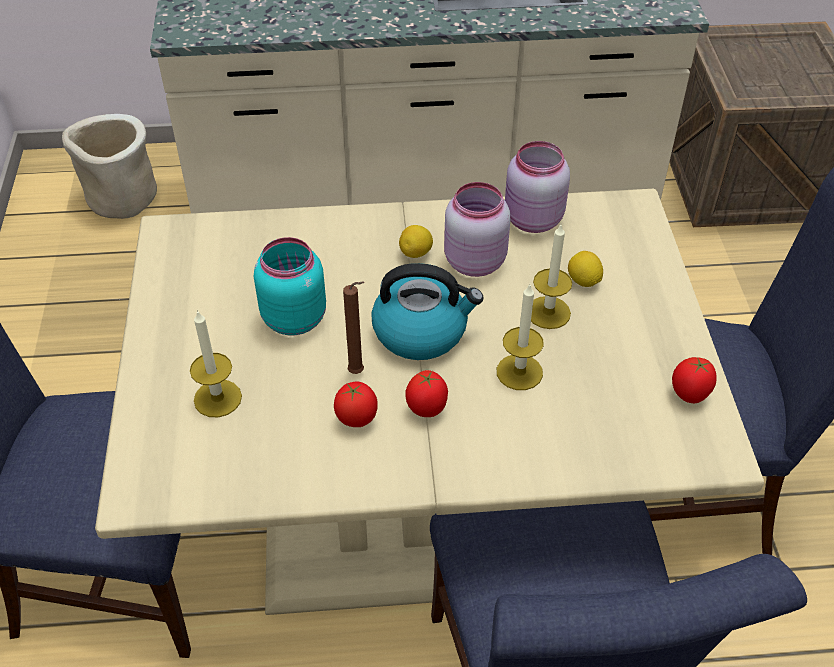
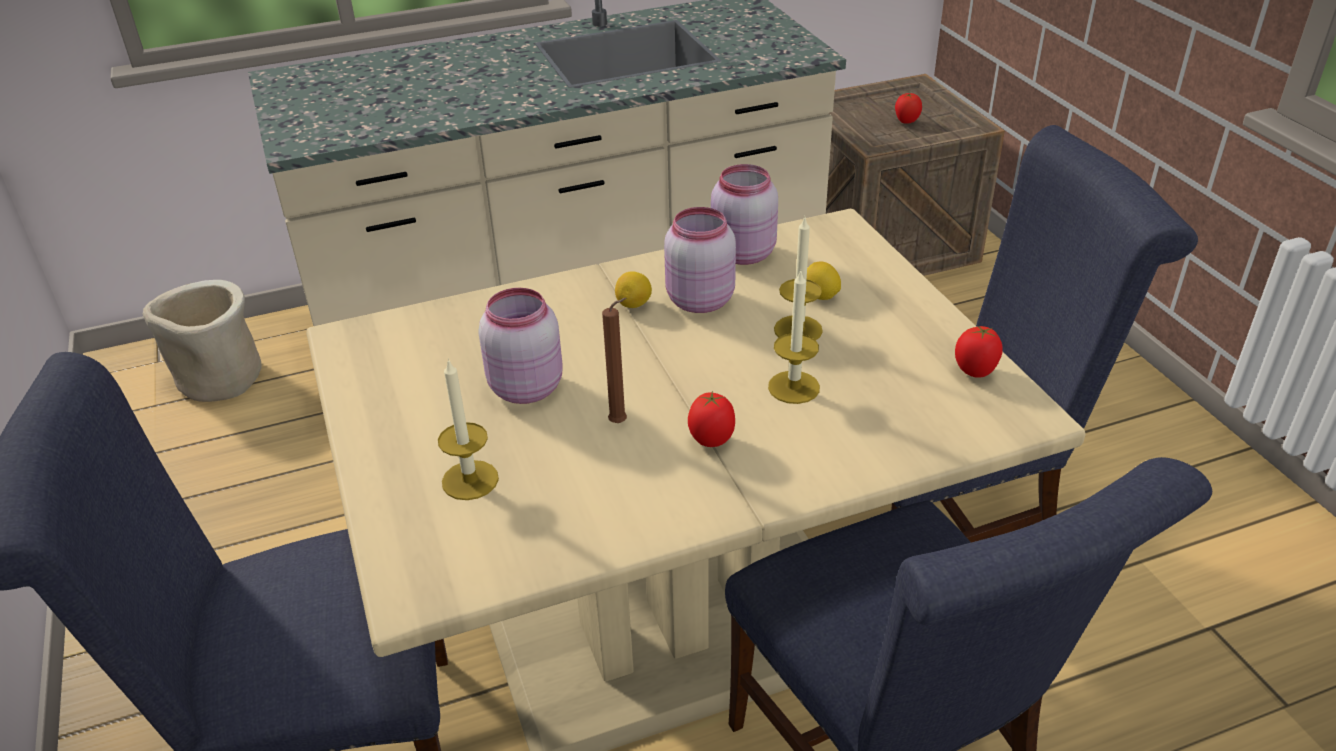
camera: 15 degrees left, 10 degrees down
turquoise jar [254,237,326,335] -> pink jar [478,288,563,404]
tomato [334,382,378,427] -> tomato moved to [895,93,922,123]
kettle [371,263,484,360] -> none

